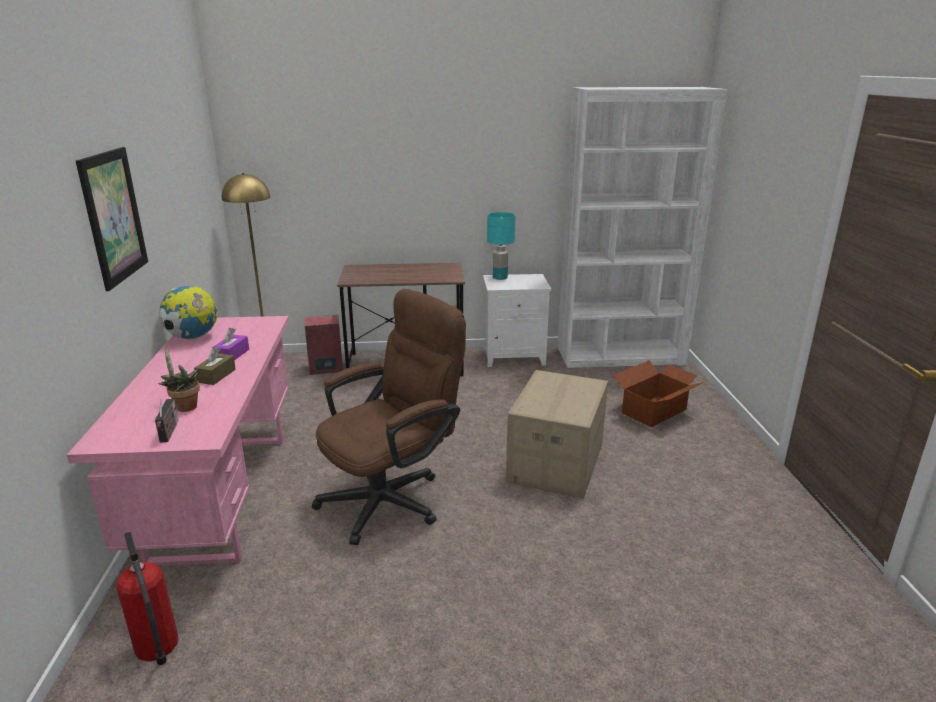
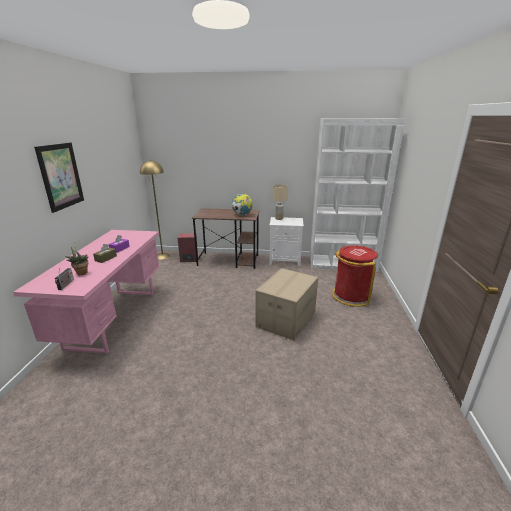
camera: 10 degrees right, 0 degrees up
fire extinguisher [117,532,178,665] -> none
globe [159,286,217,340] -> globe moved to [232,194,253,215]
brown office chair [312,289,466,545] -> none
turquoise table lamp [487,212,516,280] -> beige table lamp [273,184,288,220]
cardboard box [613,360,705,428] -> red trash can [332,245,378,307]

